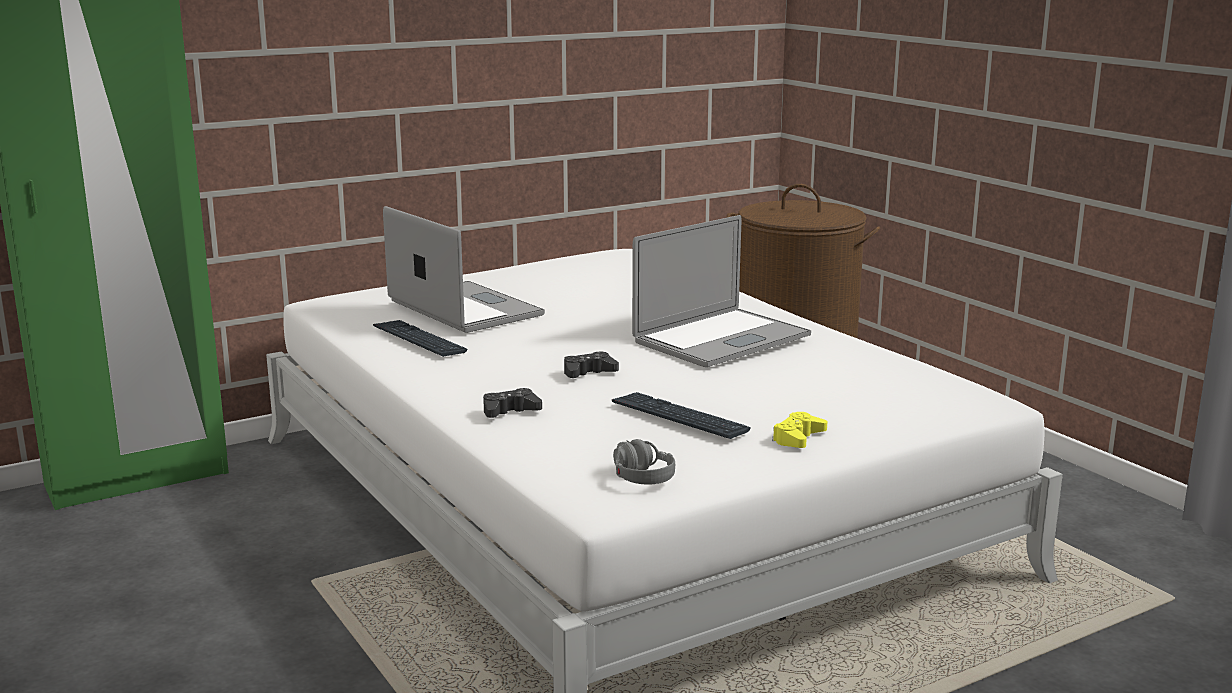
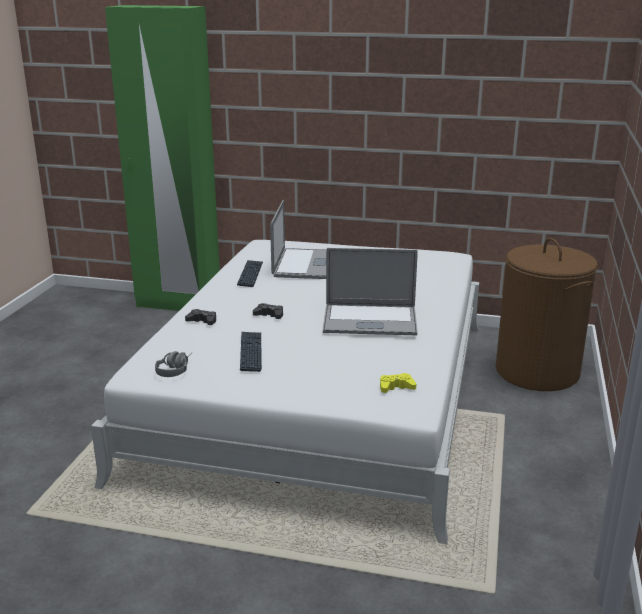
camera: 45 degrees right, 5 degrees up
yellow game controller [772,412,828,448] -> yellow game controller moved to [380,373,416,393]

